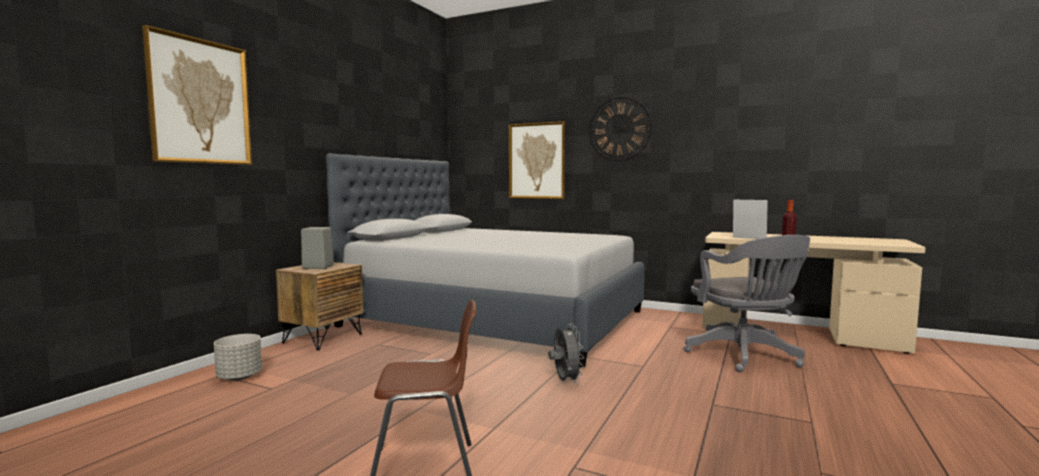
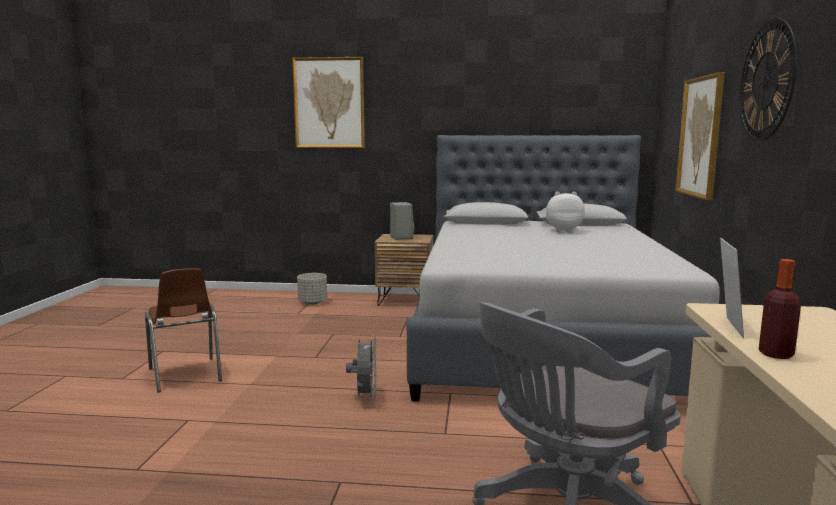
camera: 70 degrees right, 5 degrees up
grey fan [549,324,584,384] -> grey fan turned 60 degrees counterclockwise [346,336,377,401]
none -> plush toy [546,192,585,232]

